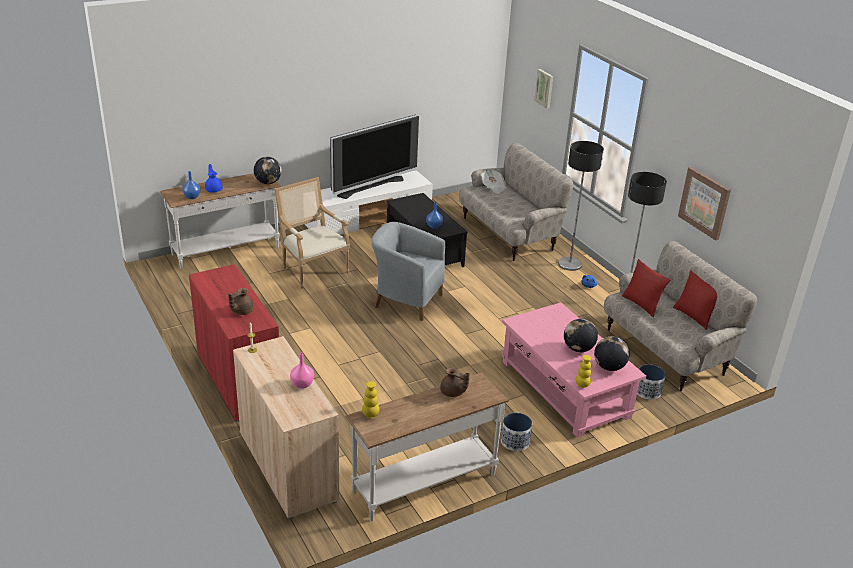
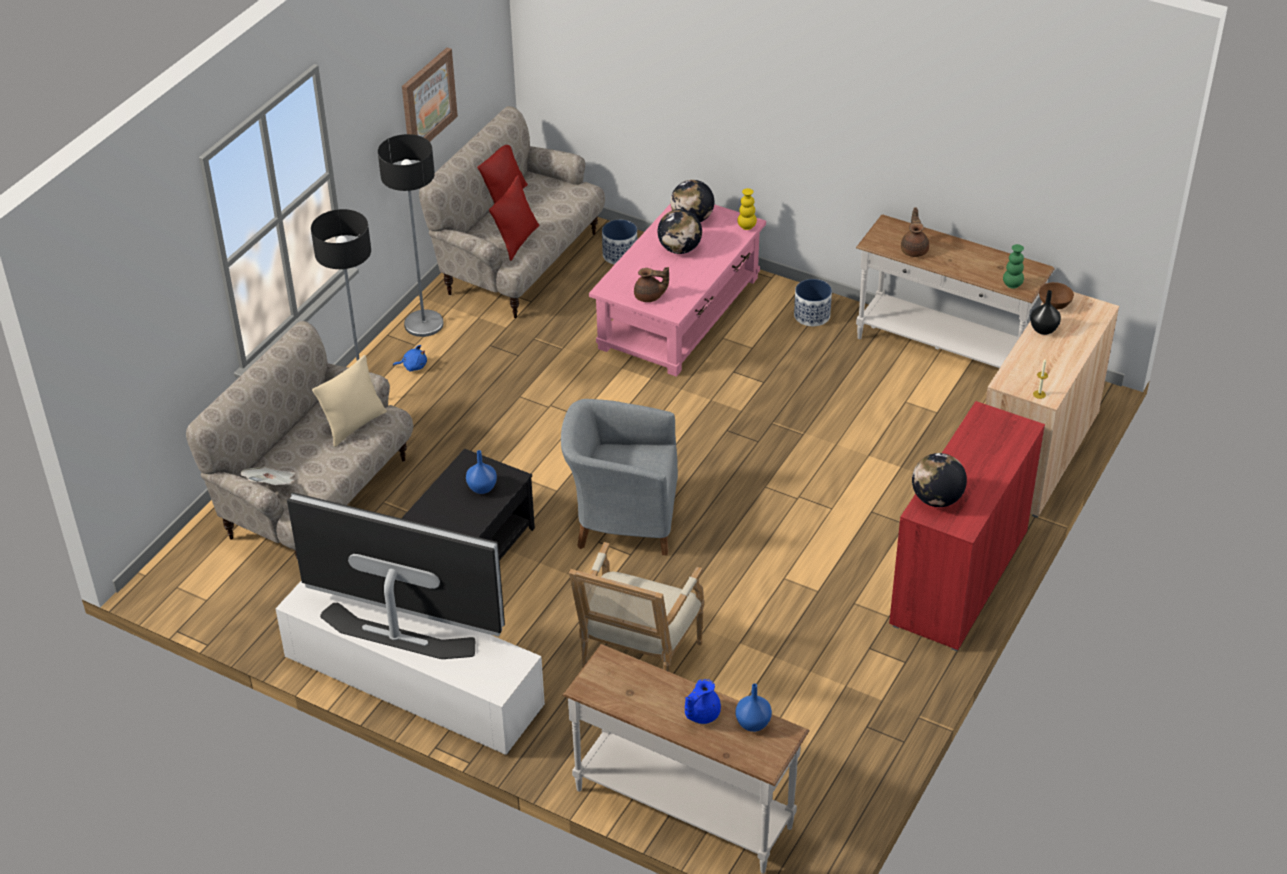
camera: 120 degrees left, 10 degrees up
brown teapot [228,288,254,315] -> brown teapot moved to [634,267,669,302]
globe [254,157,282,184] -> globe moved to [912,453,967,507]
pink vase [290,352,314,389] -> black vase [1030,290,1061,335]
yellow vase [362,381,379,418] -> green vase [1003,244,1024,289]
grey armchair [371,222,446,321] -> grey armchair turned 105 degrees clockwise [561,399,678,555]
picture [534,69,553,109] -> none
none -> beige pillow [312,355,387,447]
none -> brown bowl [1039,282,1074,309]

